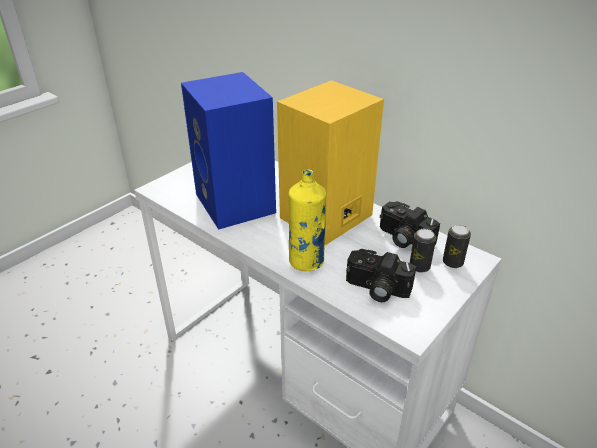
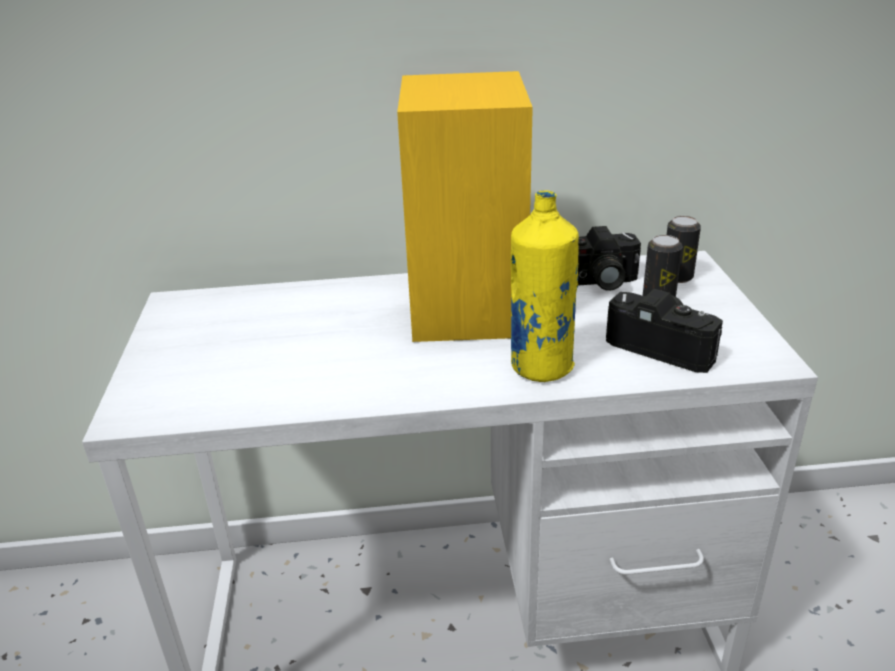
camera: 45 degrees left, 5 degrees down
blue speaker [181,72,276,230] -> none
camera [346,249,416,302] -> camera turned 120 degrees counterclockwise [606,289,723,373]

